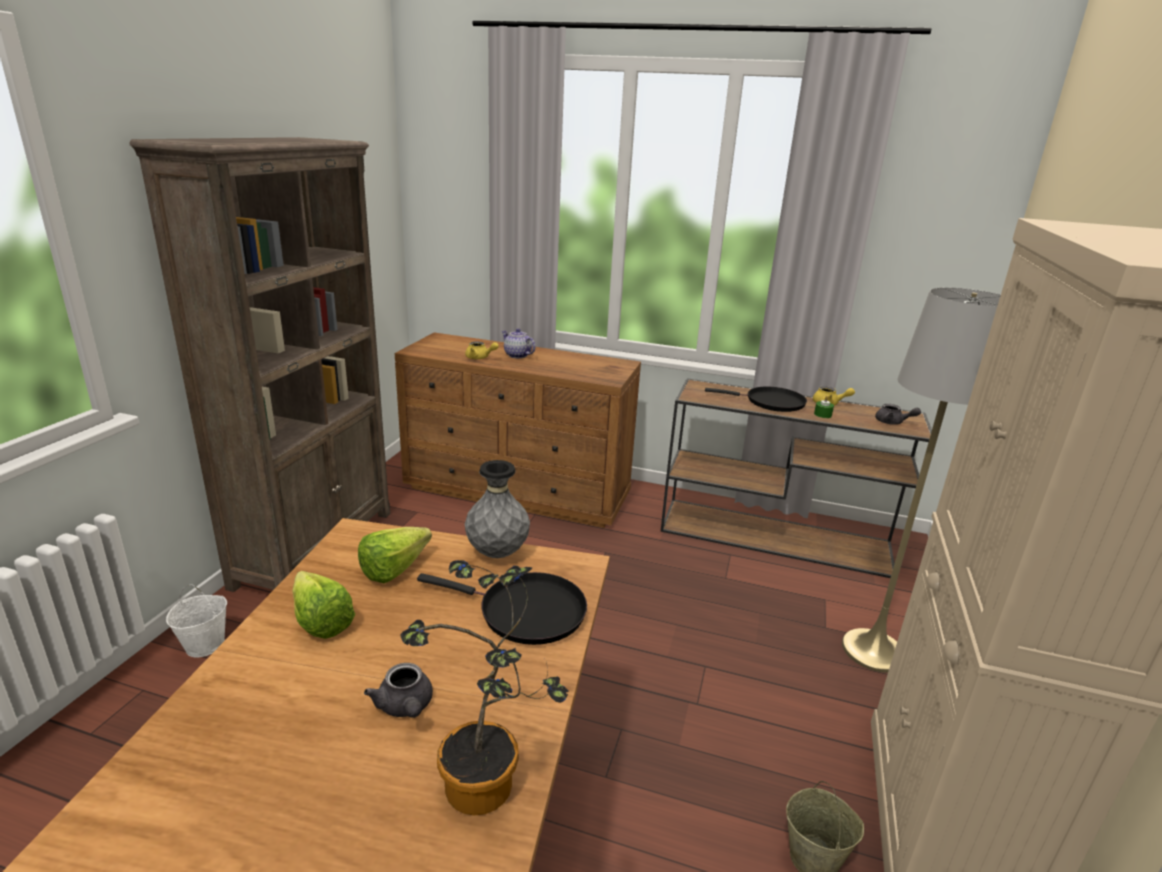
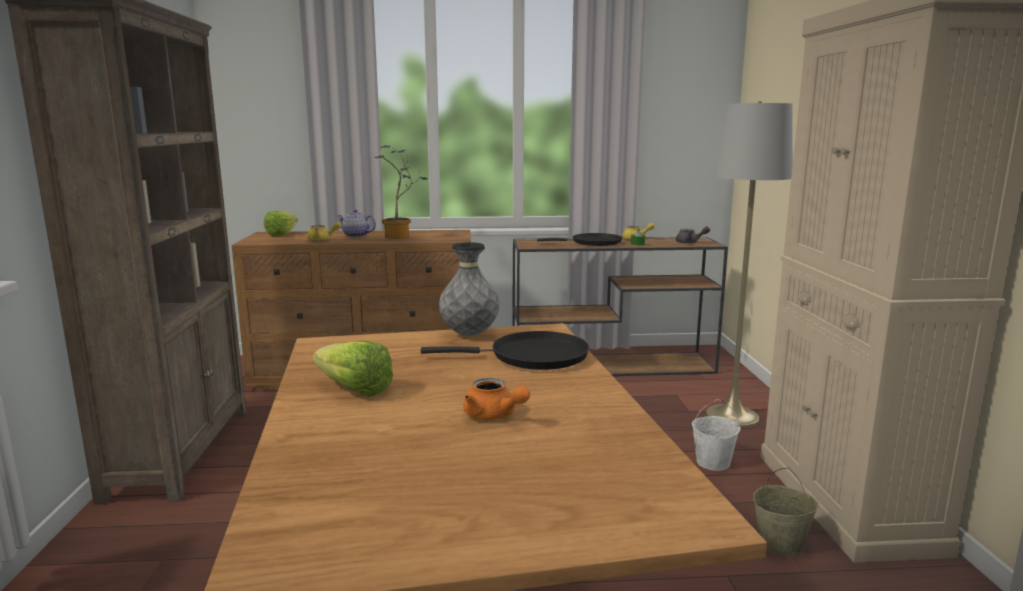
camera: 20 degrees left, 10 degrees down
white bucket [166,584,227,658] -> white bucket moved to [692,399,740,471]
lettuce [358,527,432,583] -> lettuce moved to [264,211,298,237]
grey teapot [364,663,433,718] -> orange teapot [463,378,530,420]
potted plant [400,560,569,815] -> potted plant moved to [374,146,427,239]

